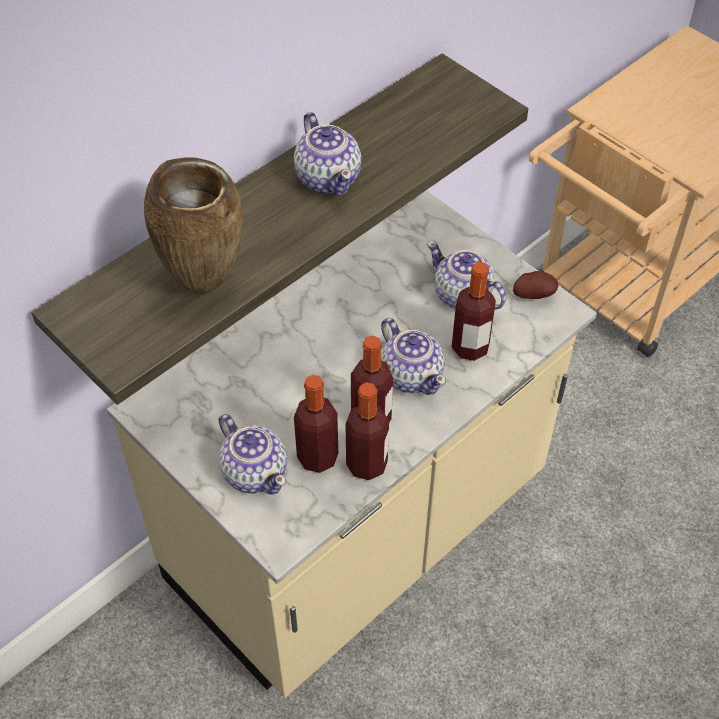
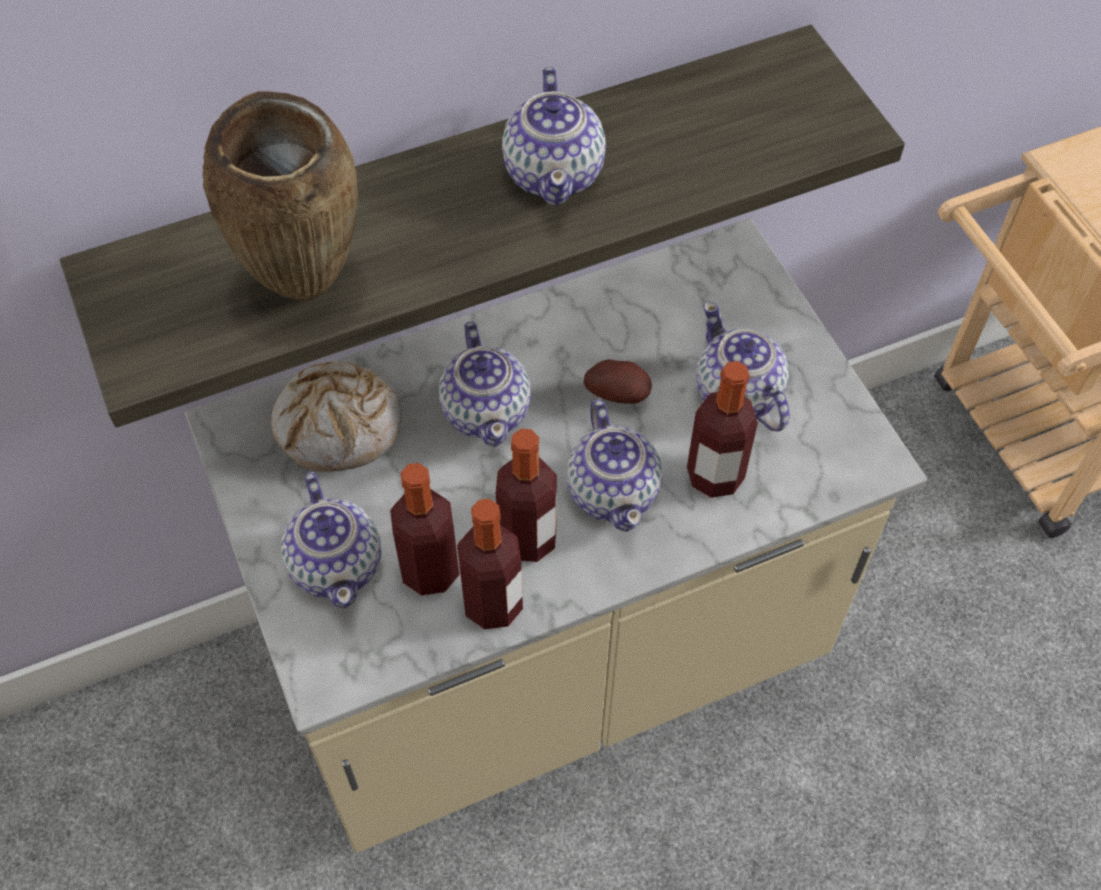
camera: 20 degrees right, 5 degrees up
potato [513,271,559,299] -> potato moved to [583,359,652,404]
none -> bread [271,362,401,472]
none -> teapot [439,321,531,447]

